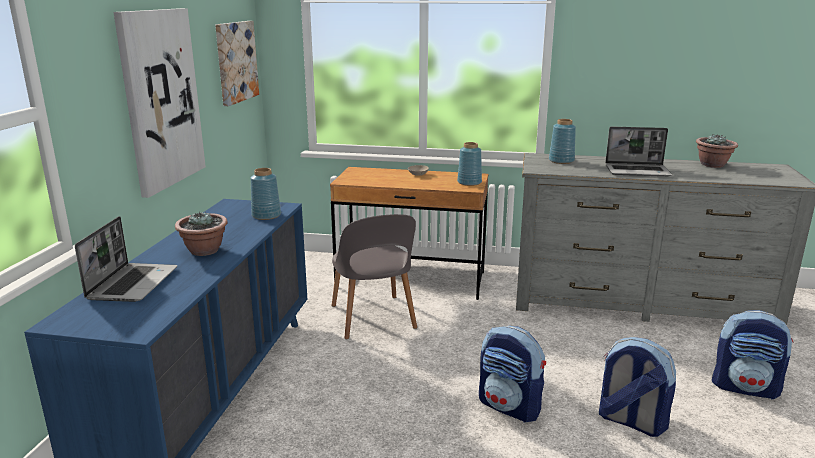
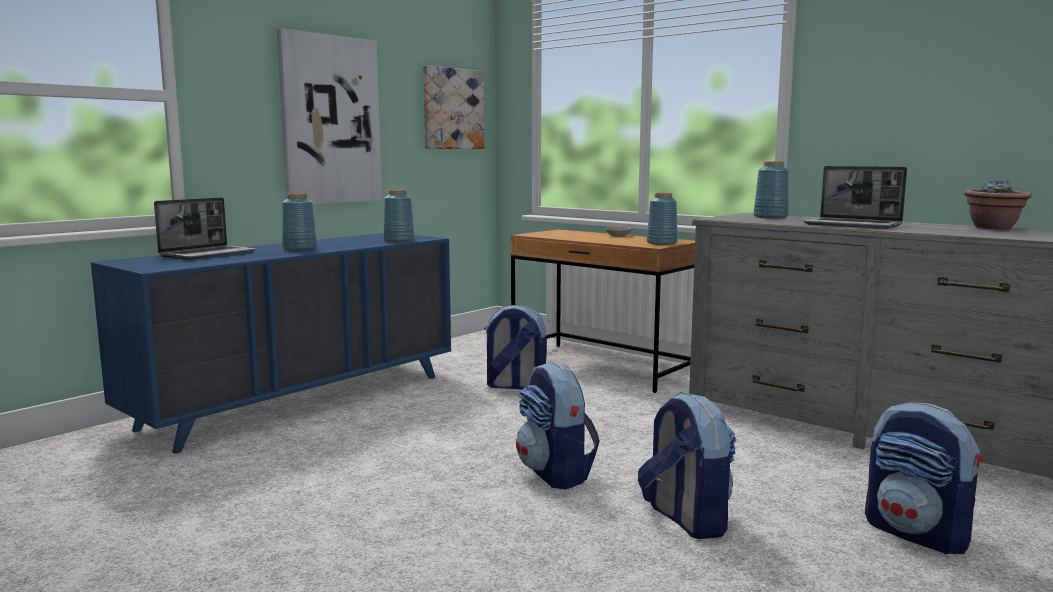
camera: 30 degrees right, 10 degrees down
potted plant [175,212,228,256] -> blue vase [282,193,317,250]
grey chair [332,214,417,339] -> backpack [484,305,547,390]

